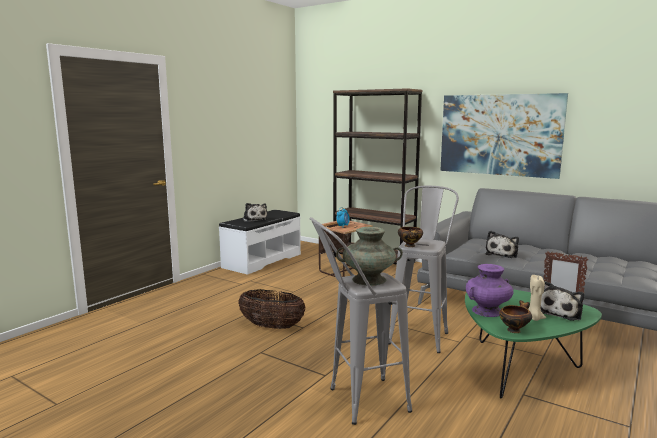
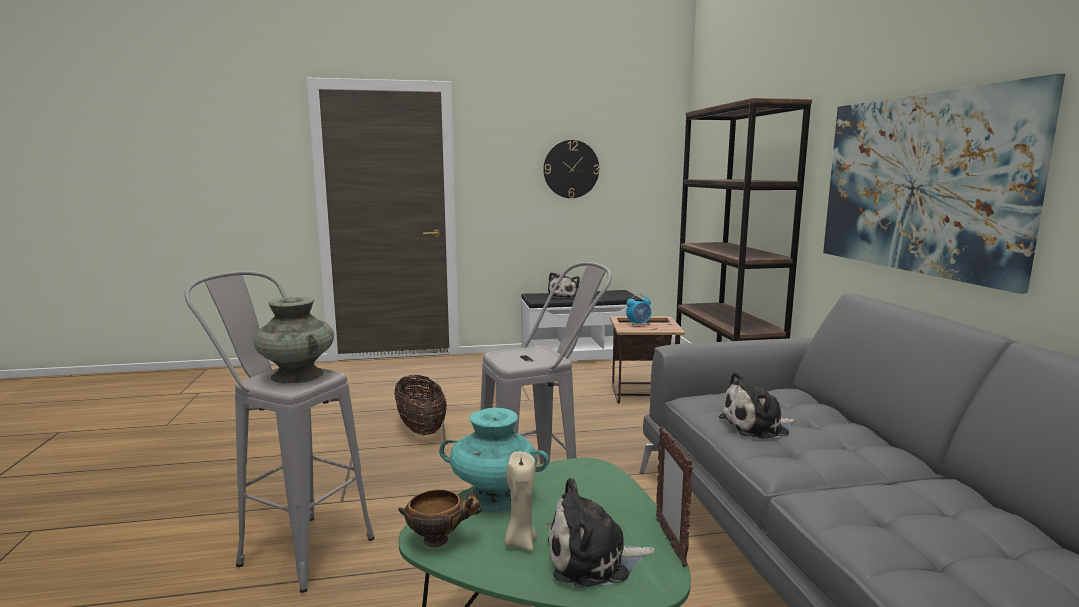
camera: 45 degrees right, 0 degrees up
bowl [398,227,423,247] -> none
purple vase [466,264,514,317] -> turquoise vase [439,408,549,512]
none -> wall clock [543,140,599,198]

